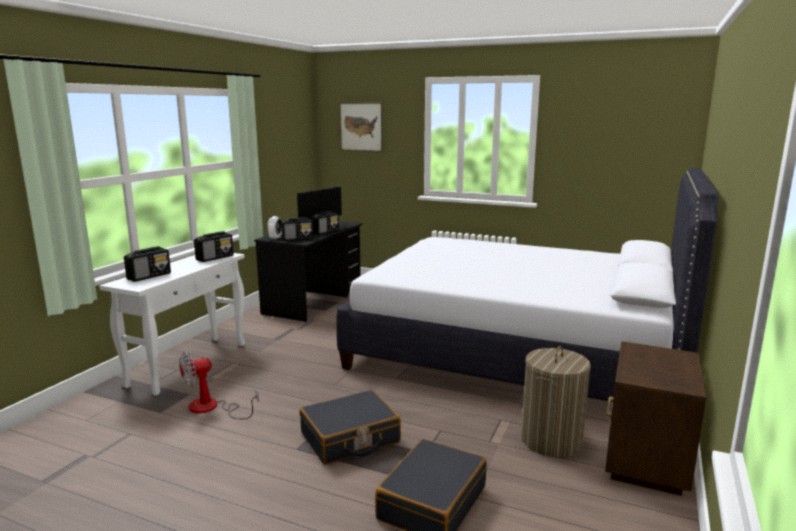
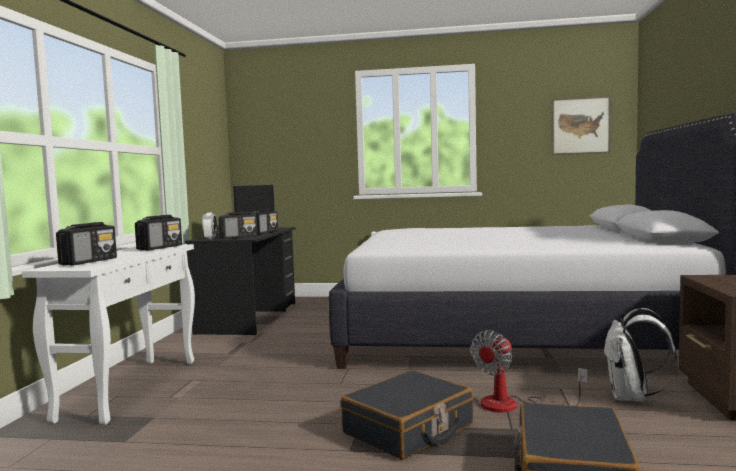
camera: 15 degrees left, 10 degrees down
fan [179,352,259,419] -> fan moved to [471,330,587,412]
picture [339,102,383,152] -> picture moved to [552,96,611,155]
laundry basket [521,346,591,457] -> white backpack [603,308,678,402]

